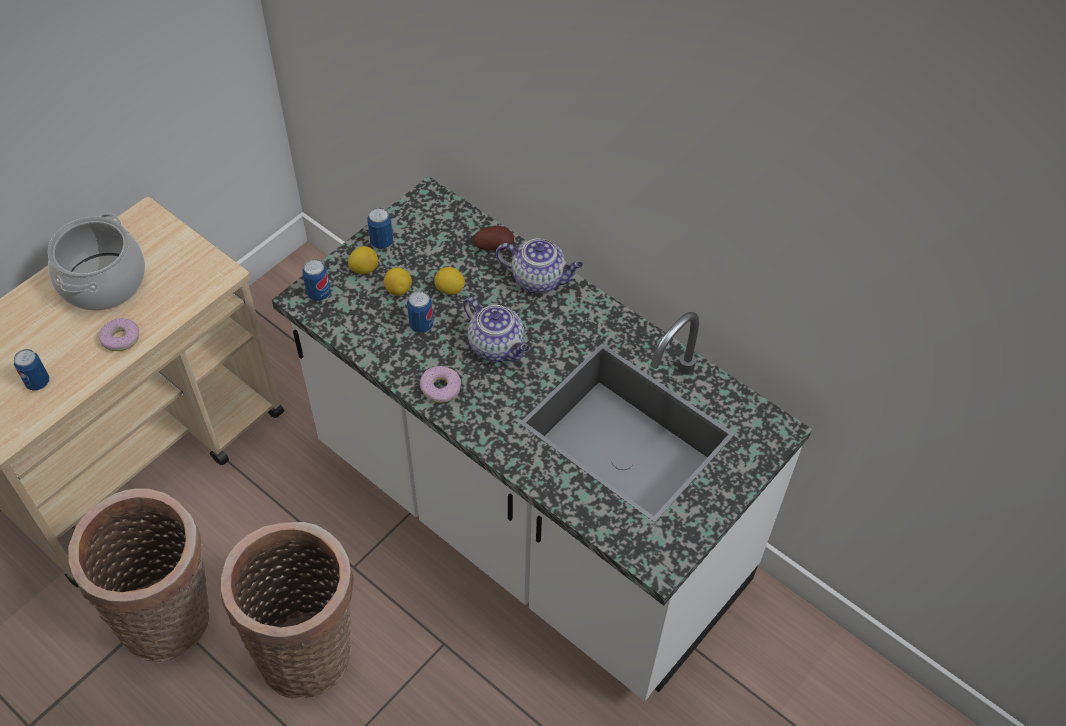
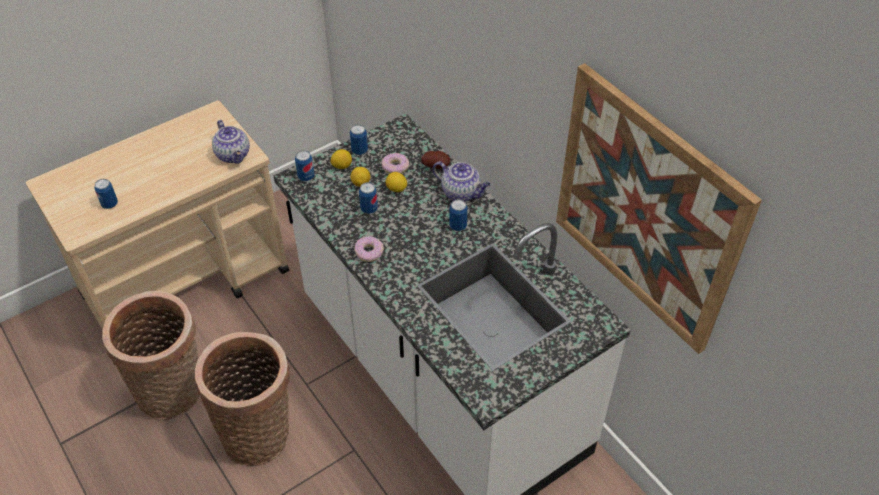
camera: 15 degrees right, 5 degrees down
cooking pot [48,213,145,311] -> none
donut [99,318,139,351] -> donut moved to [382,153,409,174]
teapot [463,297,529,362] -> teapot moved to [212,120,250,164]
none -> can [449,199,468,231]
none -> picture [556,63,762,354]

